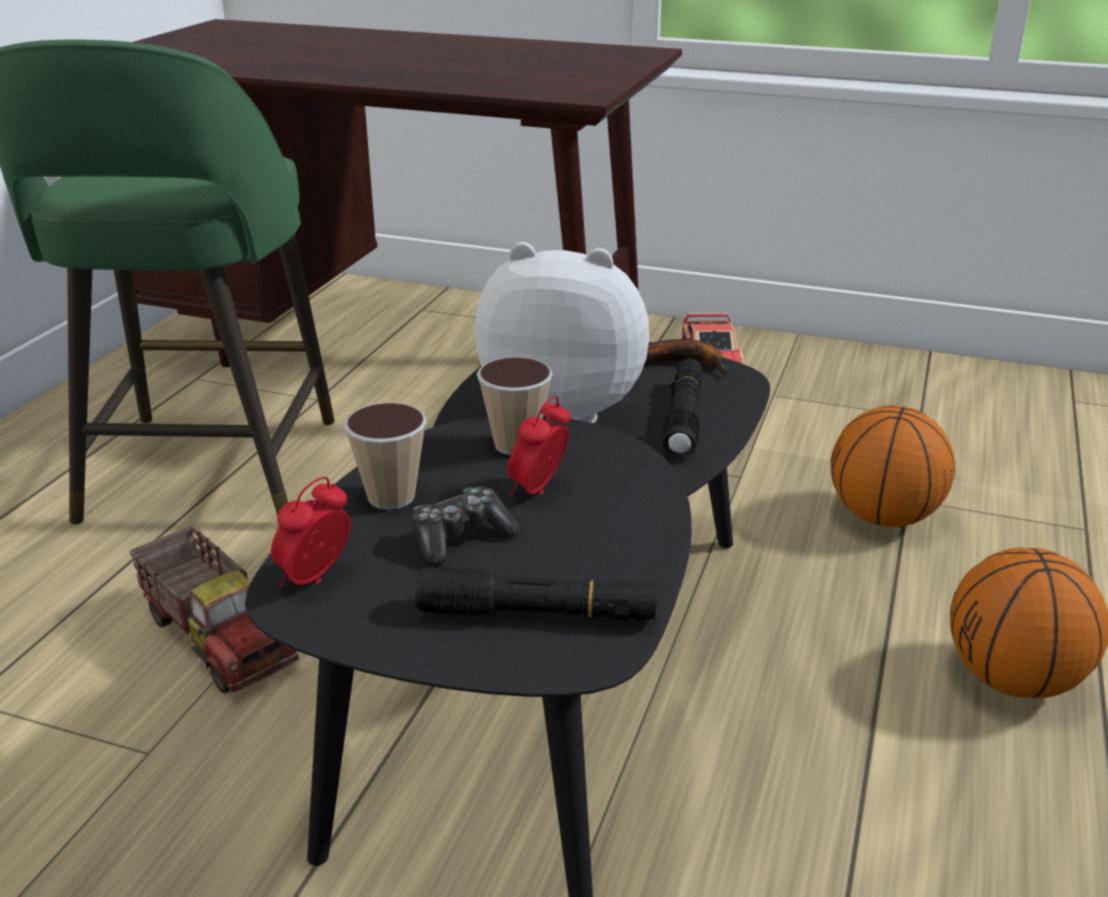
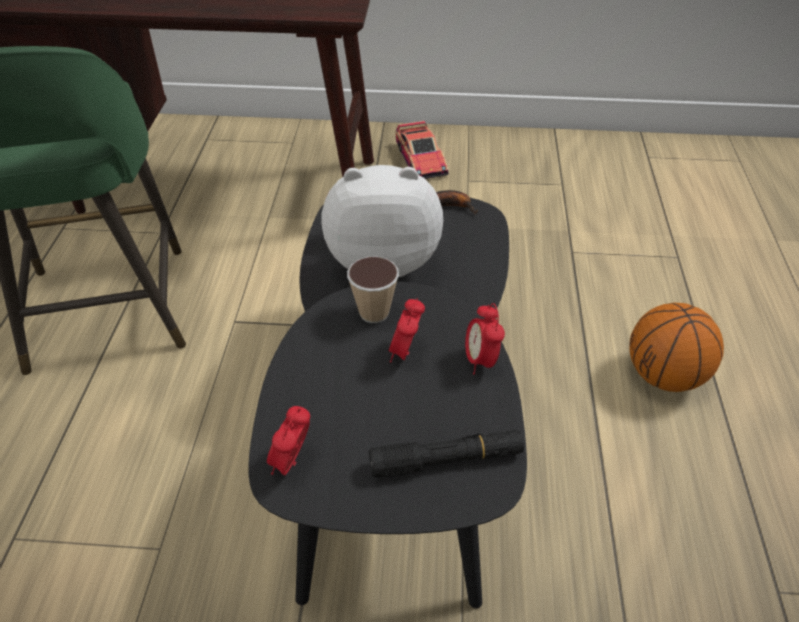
camera: 15 degrees left, 15 degrees up
toy truck [130,525,299,694] -> none
cup [344,403,427,510] -> none
game controller [413,487,519,566] -> none
black flashlight [662,359,702,459] -> none
basketball [830,405,955,527] -> none
none -> alarm clock [465,303,505,374]

